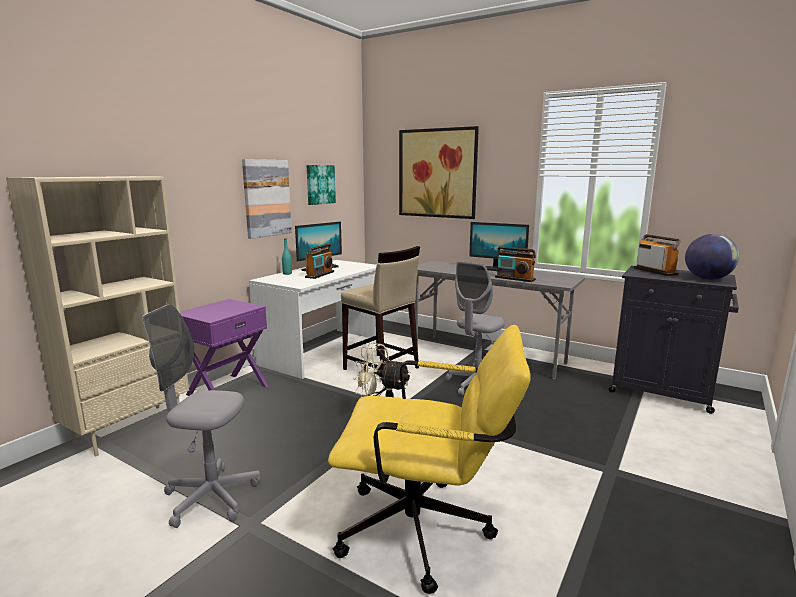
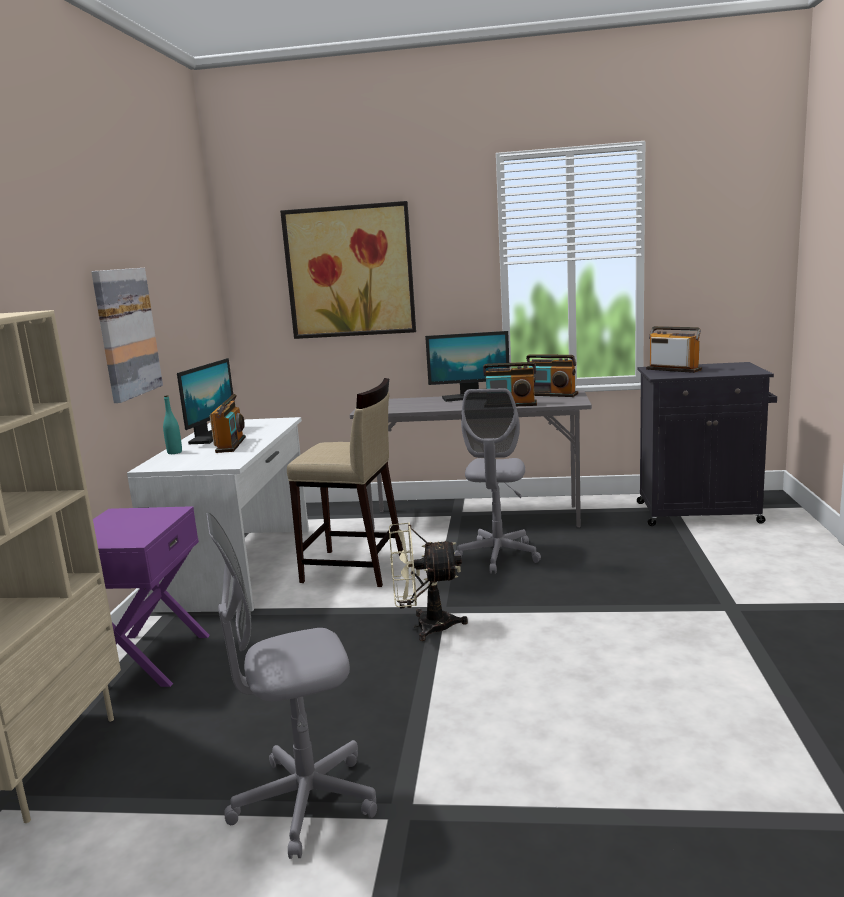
camera: 25 degrees left, 0 degrees up
picture [307,165,336,205] -> none
yellow office chair [328,325,531,594] -> none
globe [685,234,739,280] -> none
none -> radio [526,354,578,397]

